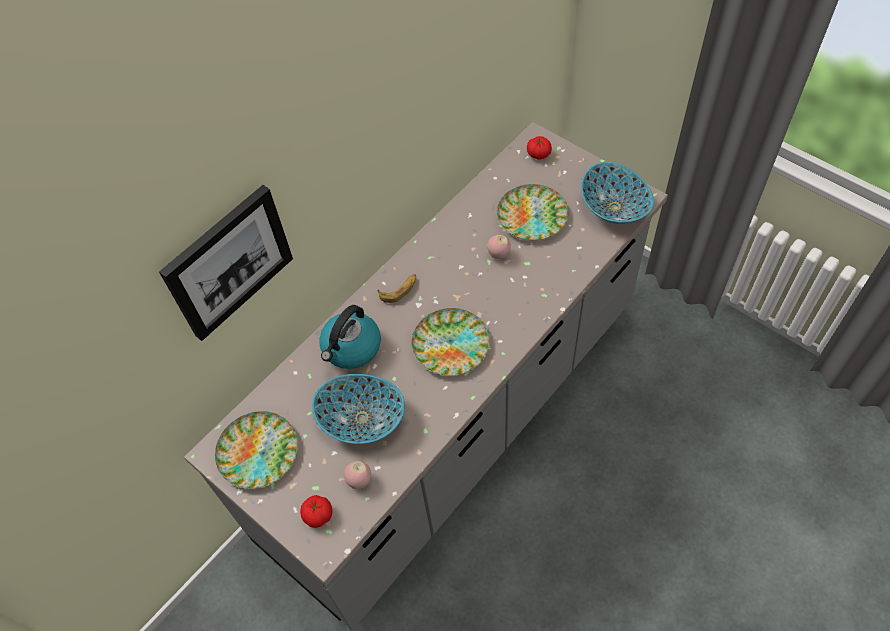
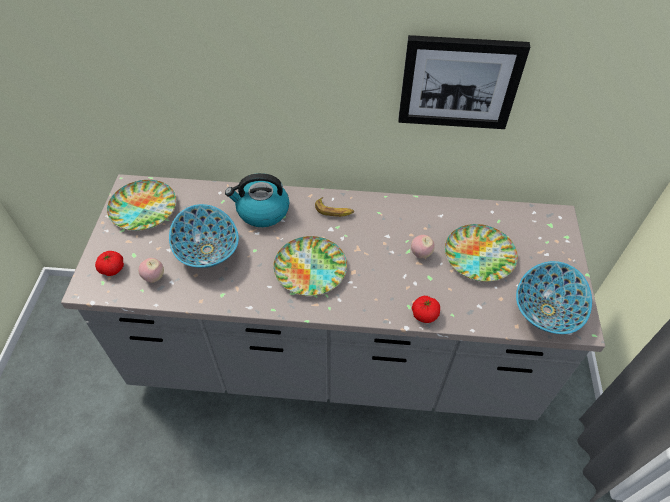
camera: 50 degrees right, 5 degrees down
picture [159,185,293,341] -> picture moved to [398,35,530,129]
tomato [527,136,552,160] -> tomato moved to [412,296,440,323]

